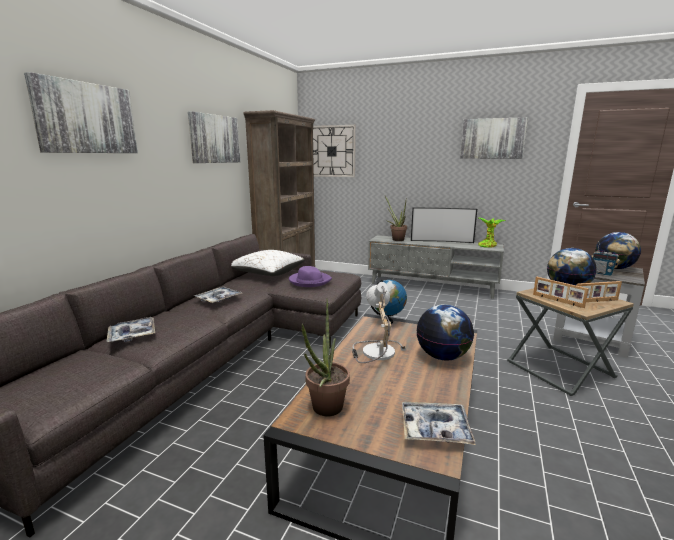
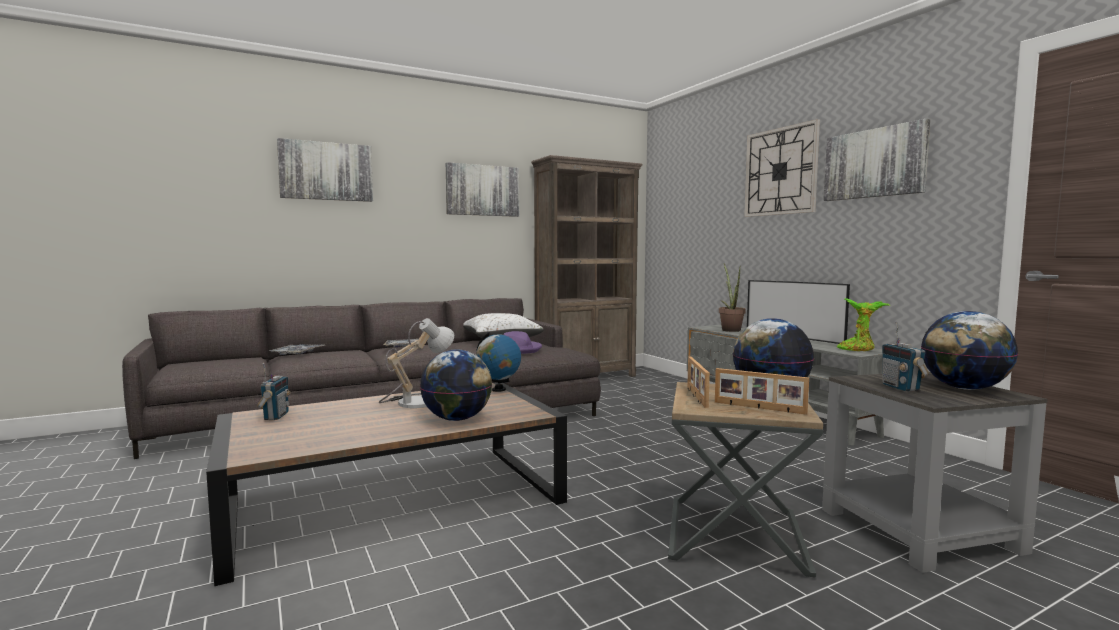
camera: 40 degrees right, 10 degrees down
potted plant [302,298,350,416] -> radio [257,363,291,420]
wall clock [313,125,356,177] -> wall clock moved to [744,119,820,217]
tray [402,402,476,445] -> none

